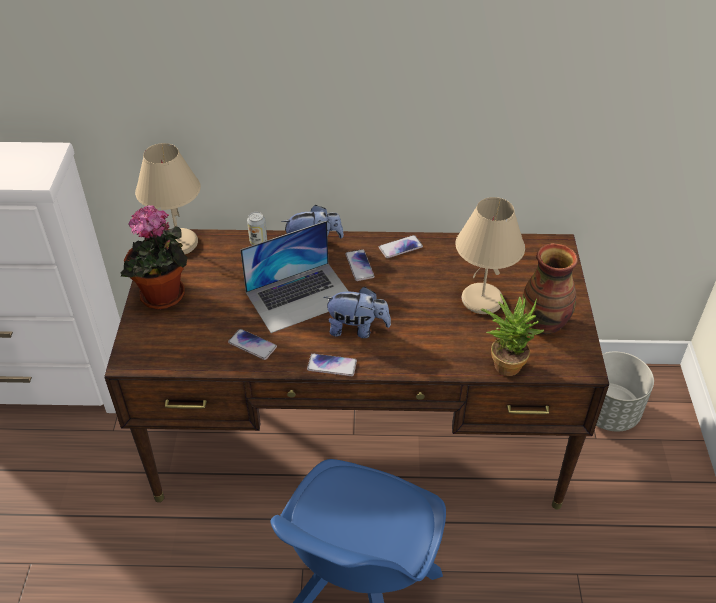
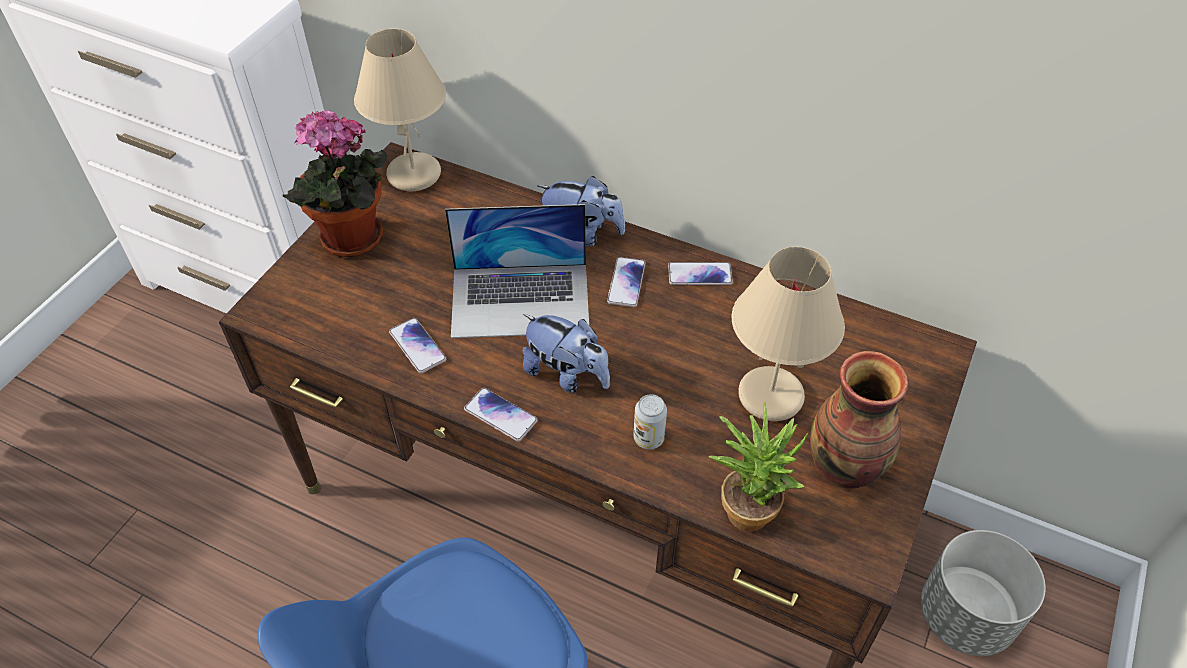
camera: 25 degrees right, 5 degrees up
can [247,212,267,245] -> can moved to [634,394,667,449]

